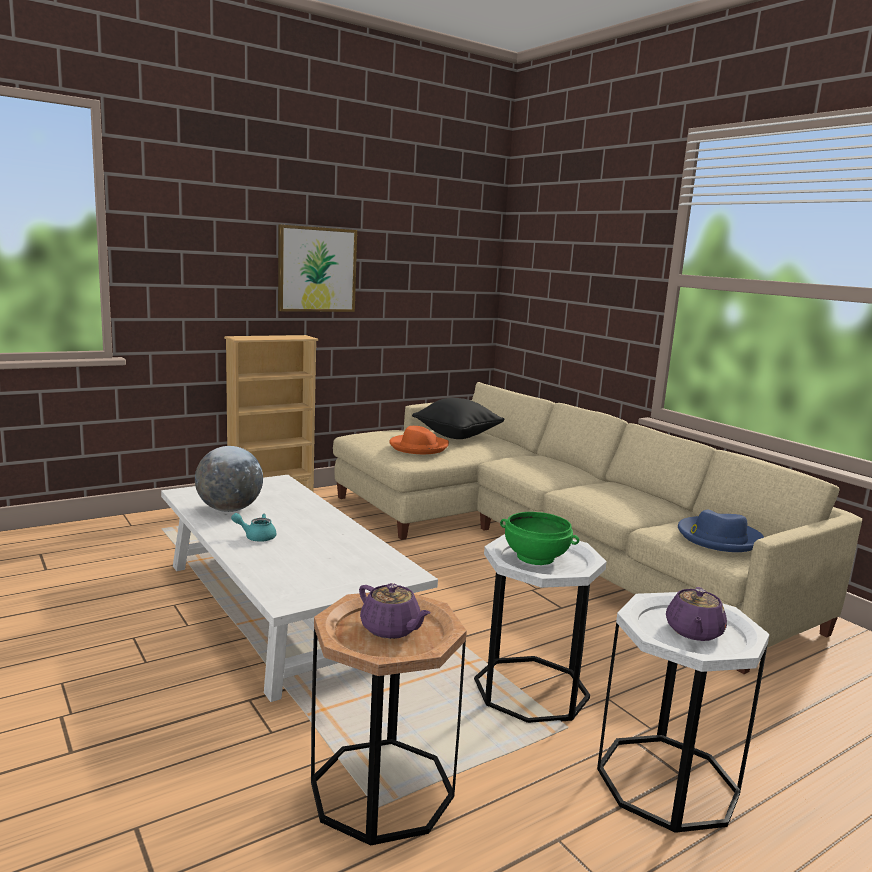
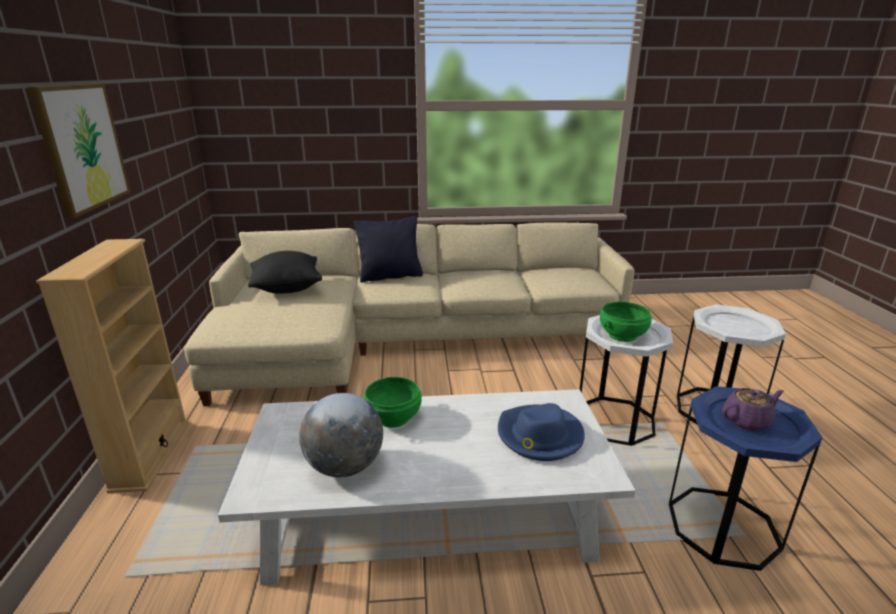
camera: 60 degrees left, 10 degrees up
turquoise teapot [231,513,276,542] -> none
brown side table [311,592,467,846] -> blue side table [669,386,823,571]
orange hat [389,426,449,454] -> none
purple teapot [666,587,727,641] -> none
blue hat [678,510,764,552] -> blue hat moved to [498,403,585,461]
none -> black pillow [354,216,423,283]
none -> green bowl [364,377,422,428]

